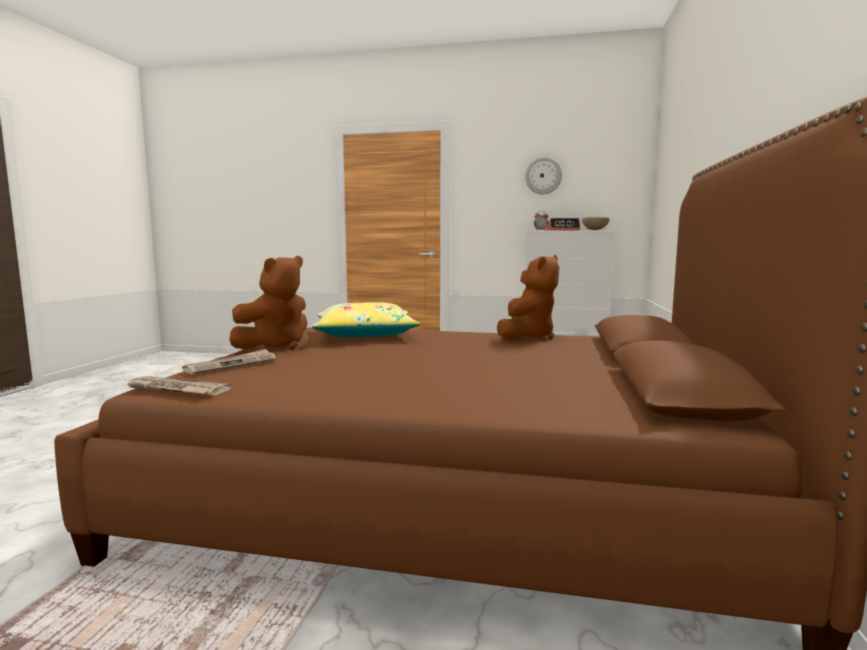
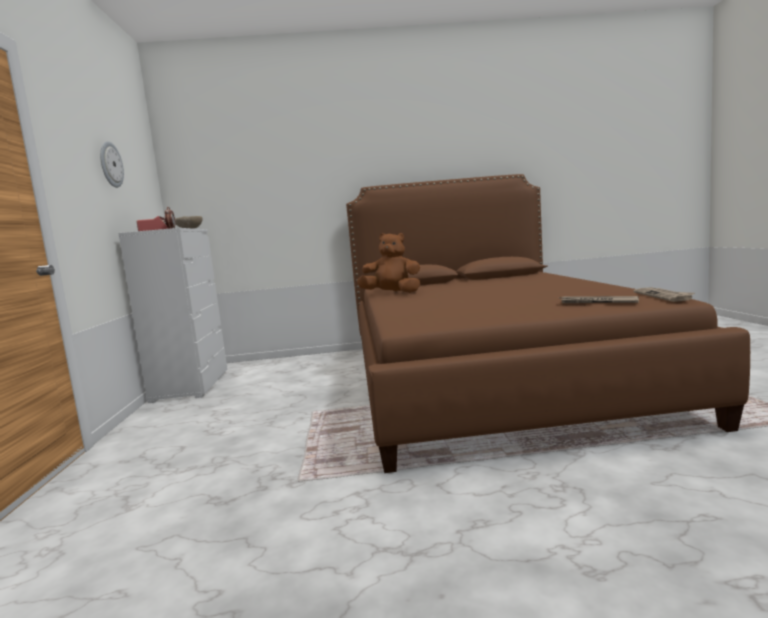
camera: 105 degrees left, 0 degrees up
brown plush toy [230,256,307,350] -> none
yellow pillow [312,302,420,337] -> none

